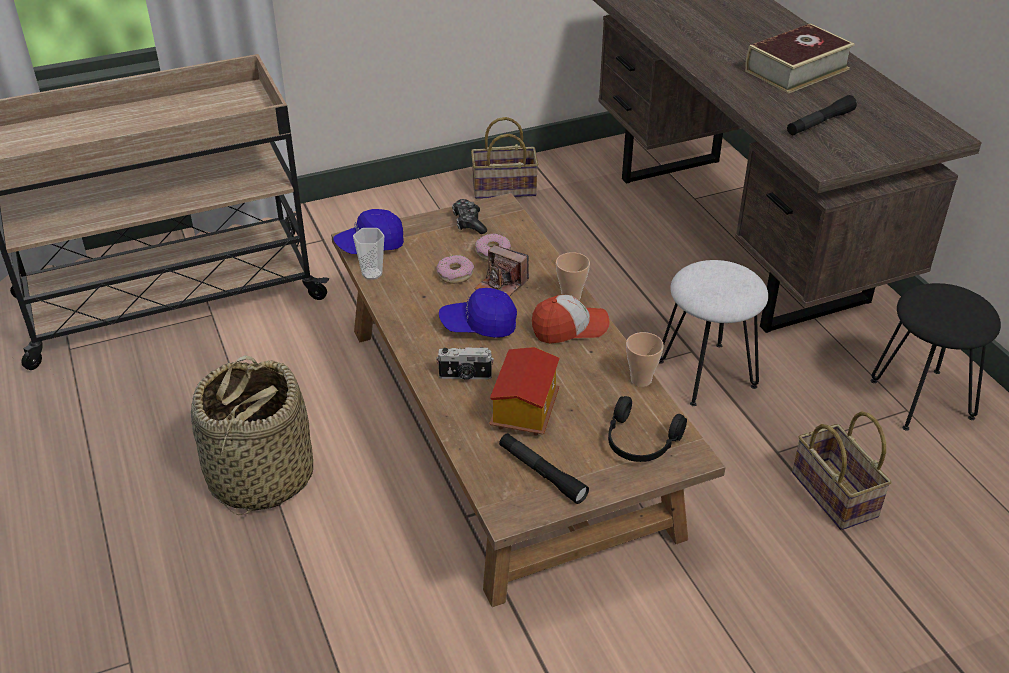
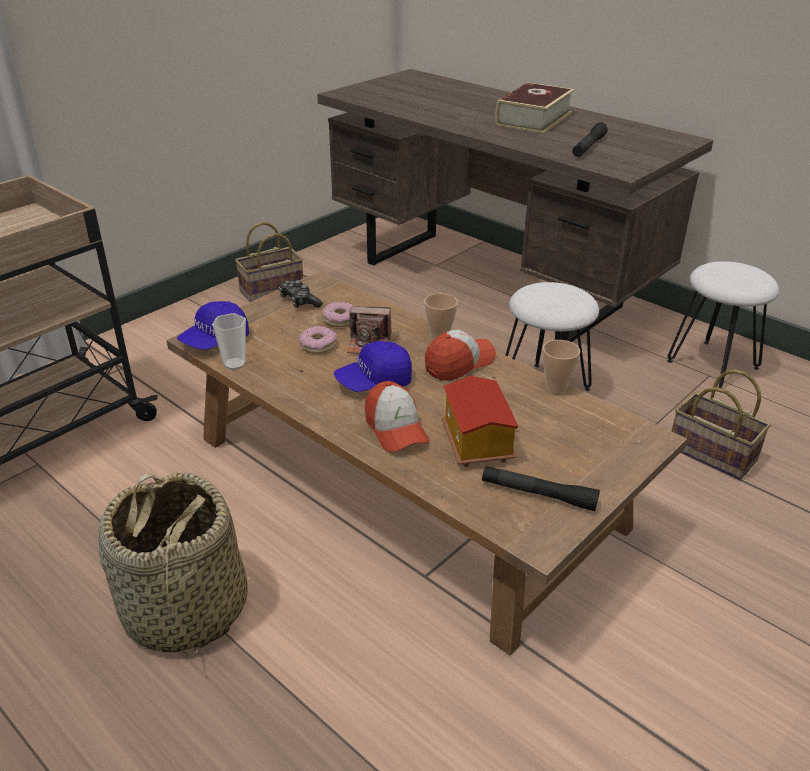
camera: 25 degrees left, 5 degrees down
camera [436,347,494,380] -> cap [365,381,430,452]
black headphones [608,396,687,462] -> none
black stool [871,283,1001,431] -> white stool [667,261,779,389]

